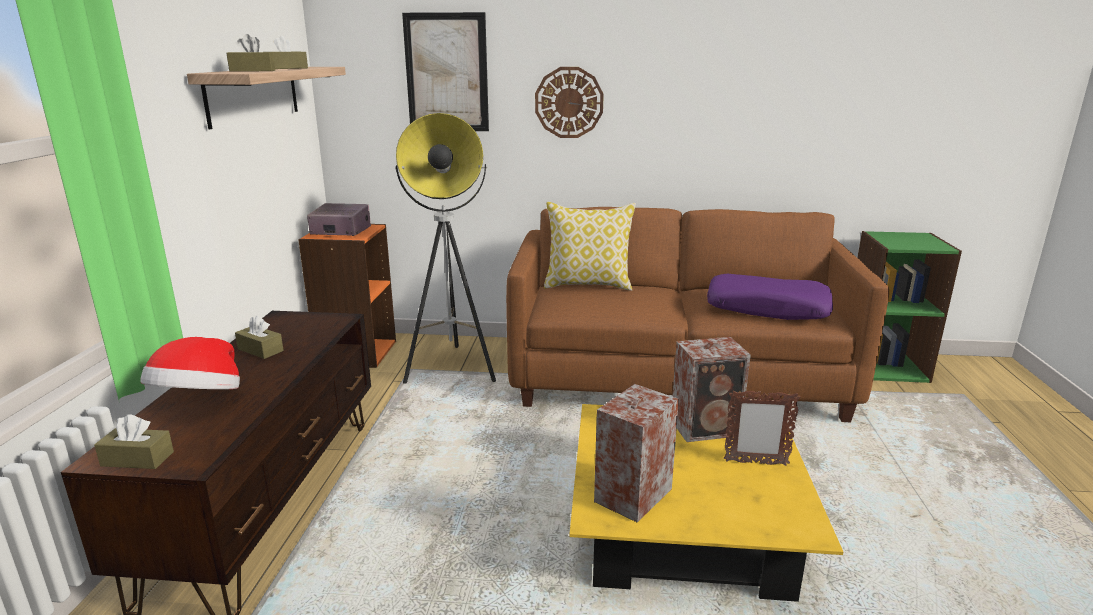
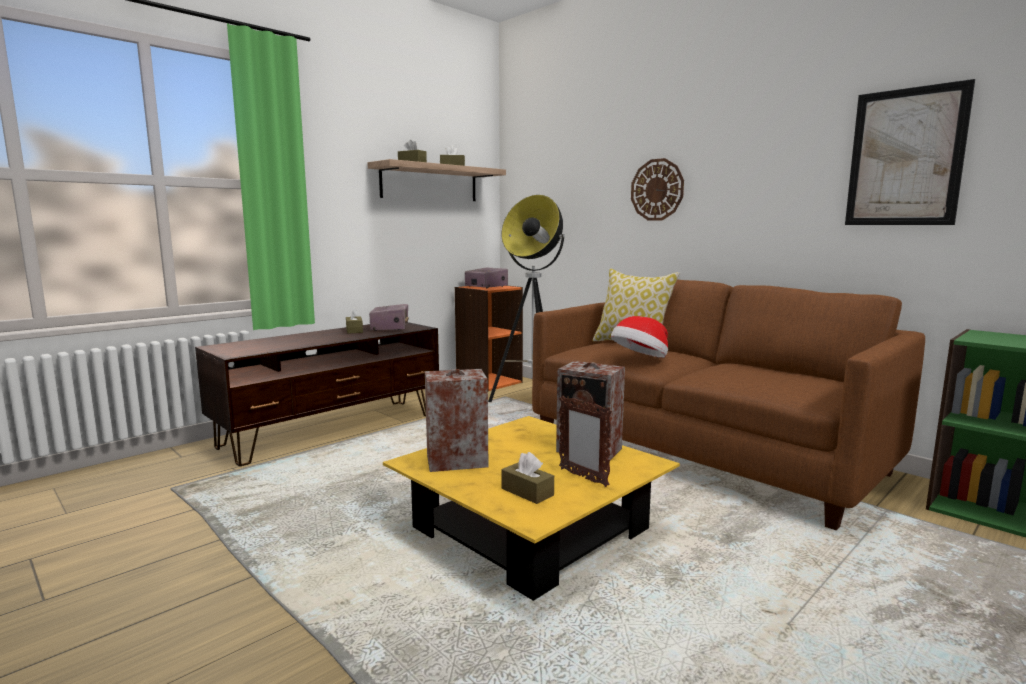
camera: 40 degrees right, 10 degrees down
brown tissue box [94,414,174,469] -> brown tissue box moved to [502,452,554,504]
hat [140,337,240,389] -> hat moved to [611,316,668,358]
picture [402,12,489,131] -> picture moved to [845,79,975,225]
purple pillow [707,274,833,320] -> none
none -> radio [369,304,409,331]

